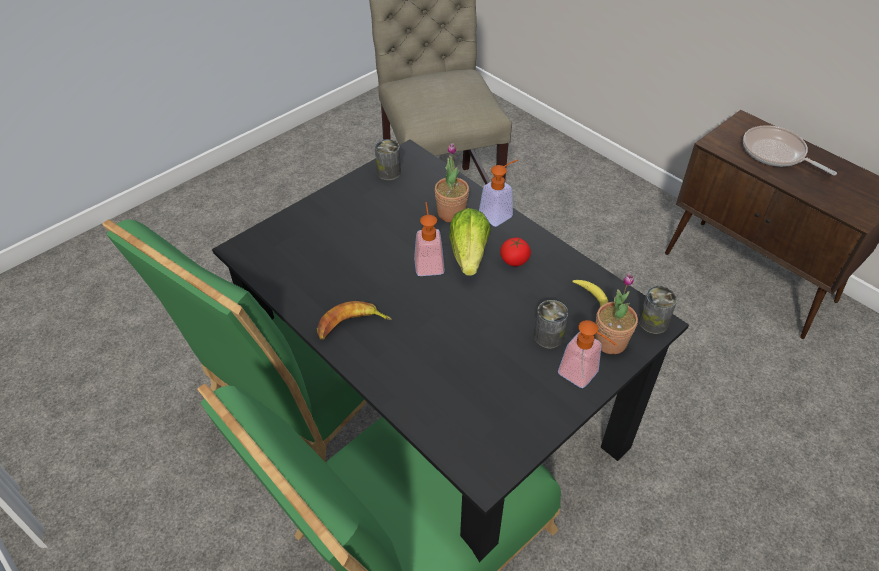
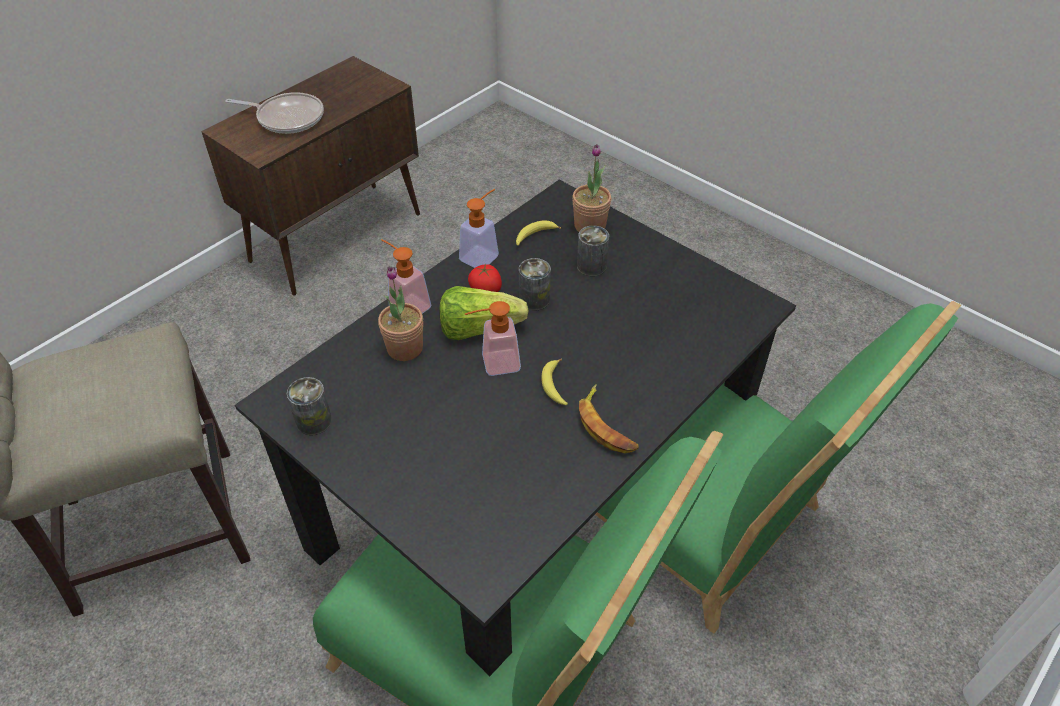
camera: 95 degrees left, 0 degrees up
soap dispenser [558,320,617,388] -> soap dispenser moved to [459,189,499,268]
can [639,286,677,334] -> can moved to [519,258,551,311]
frying pan [743,125,837,175] -> frying pan turned 120 degrees counterclockwise [225,92,324,134]
none -> banana [541,359,568,405]

